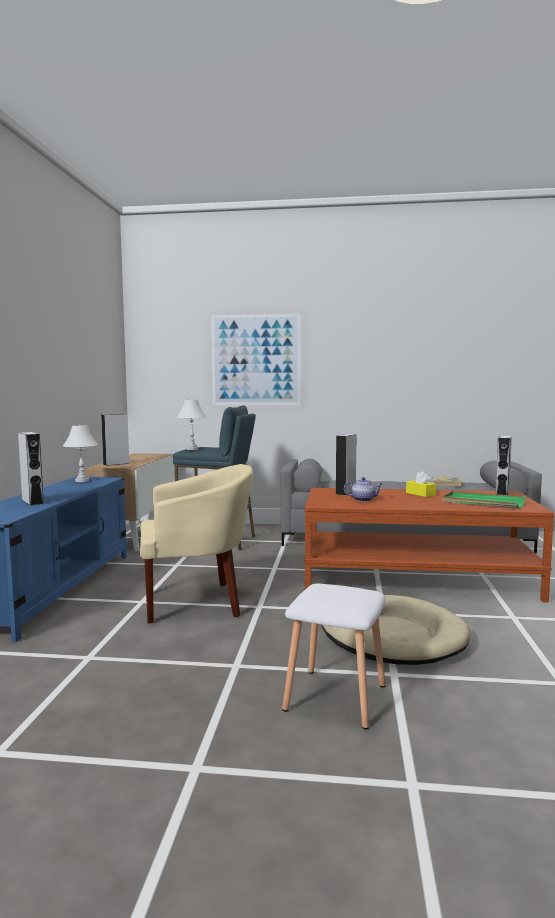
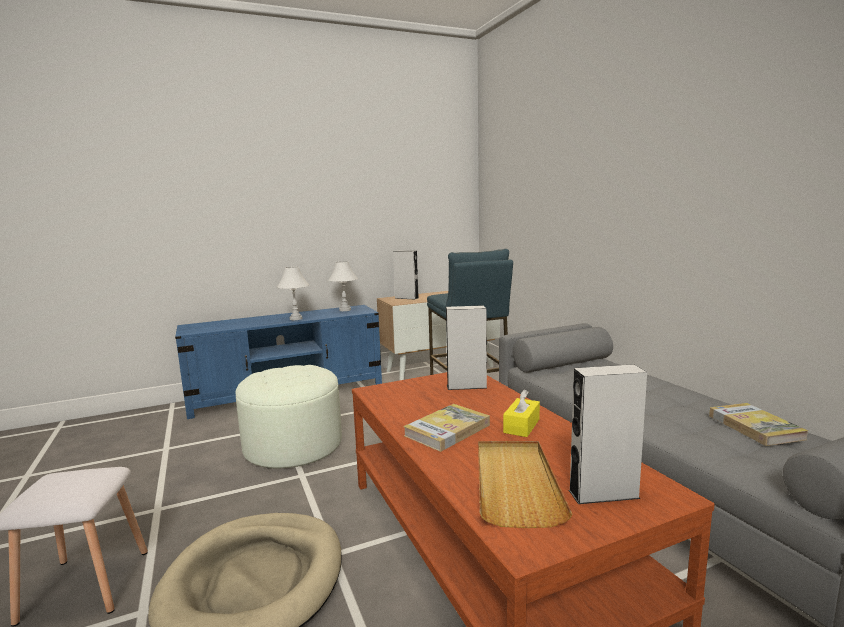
camera: 60 degrees right, 5 degrees up
grey speaker [18,432,44,506] -> none
beige armchair [140,464,253,623] -> white ottoman [236,365,342,468]
white table lamp [176,399,207,450] -> white table lamp moved to [277,267,309,320]
picture [211,314,301,405] -> none
teapot [344,477,383,501] -> none
green tray [443,491,526,509] -> beige tray [478,441,573,528]
none -> book [403,404,490,452]

